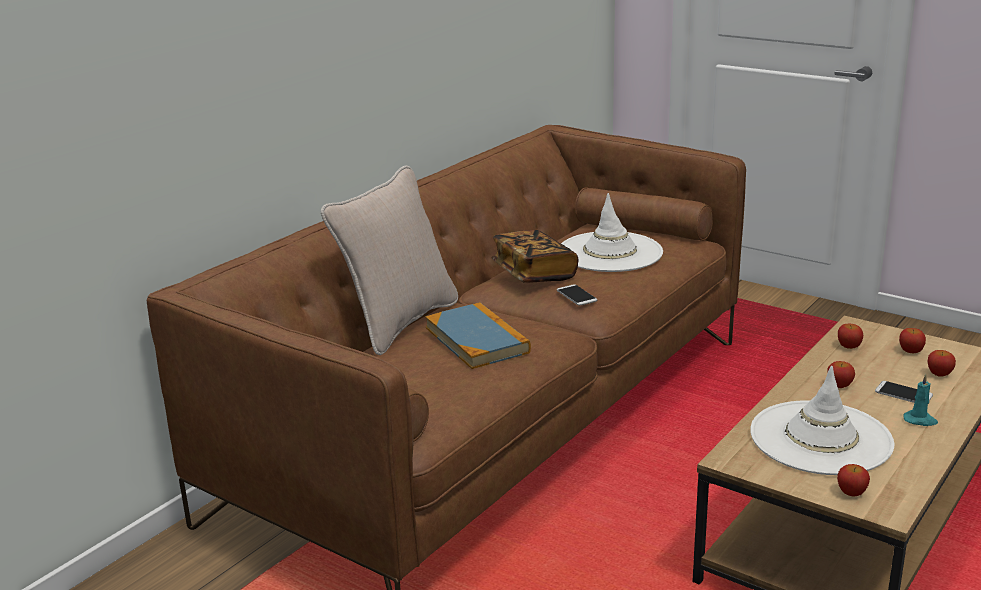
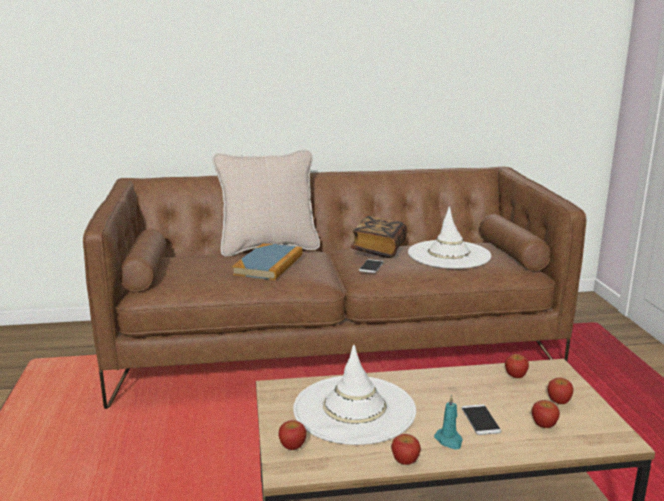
camera: 45 degrees right, 5 degrees down
apple [828,361,855,388] -> apple moved to [391,434,421,465]

